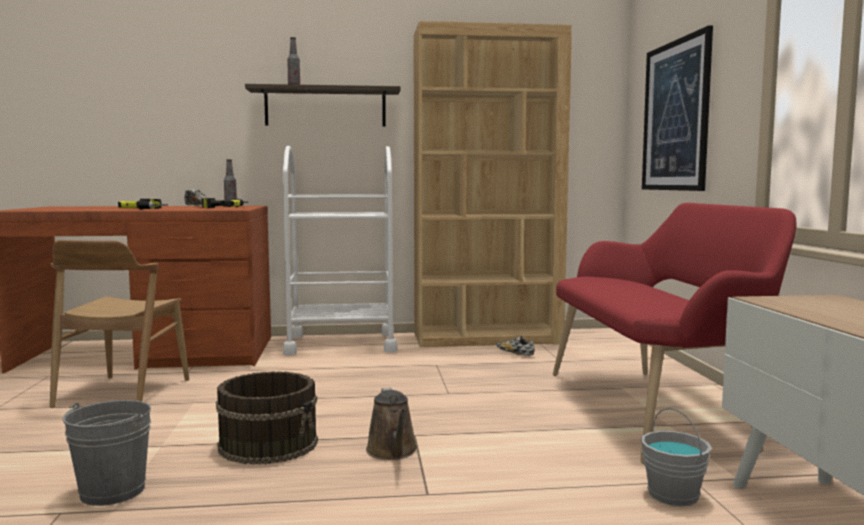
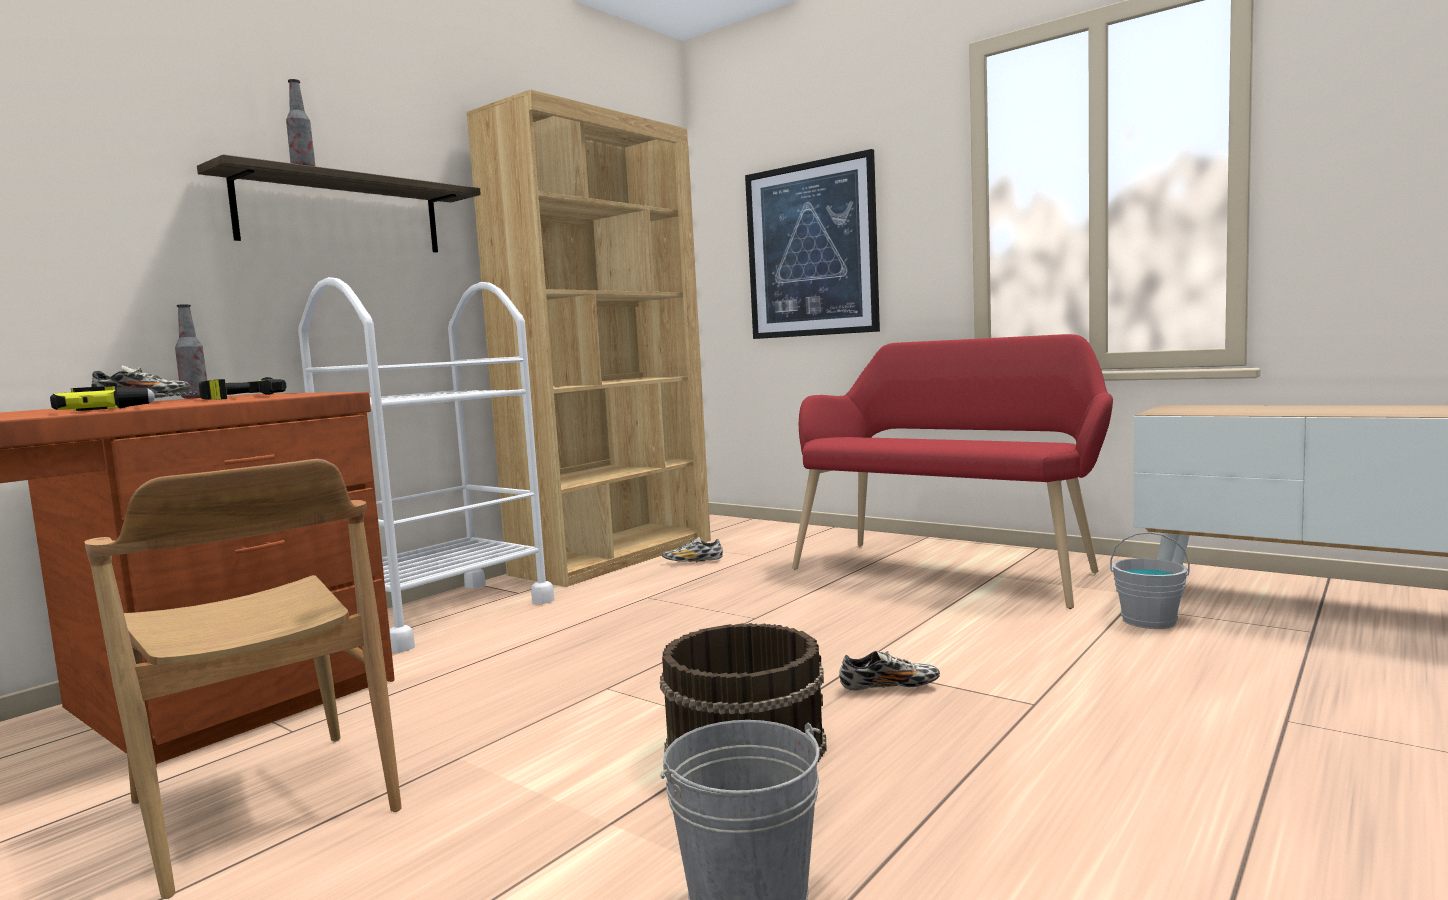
camera: 45 degrees left, 0 degrees up
brown watering can [366,387,418,460] -> shoe [839,651,940,691]

